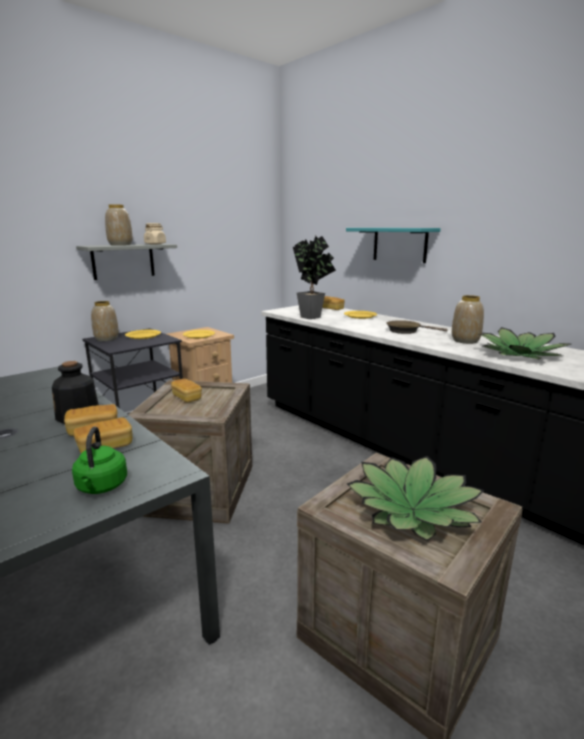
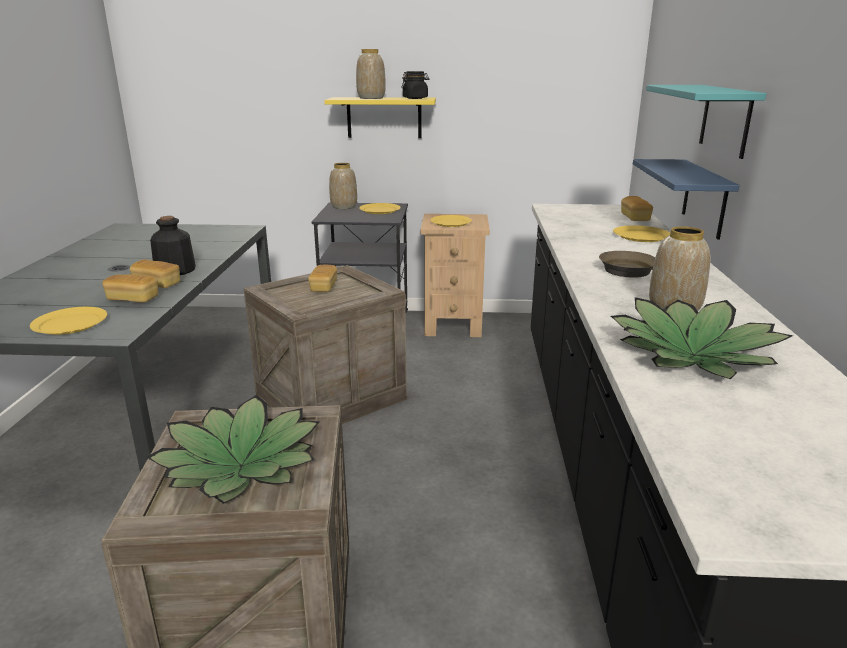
camera: 45 degrees right, 5 degrees up
green kettle [72,427,127,494] -> yellow plate [30,307,107,335]
grey shelf [76,244,177,280] -> yellow shelf [324,97,436,138]
beige jar [144,223,166,244] -> black jar [401,71,429,99]
potted plant [293,236,336,319] -> none
none -> blue shelf [633,159,739,240]

